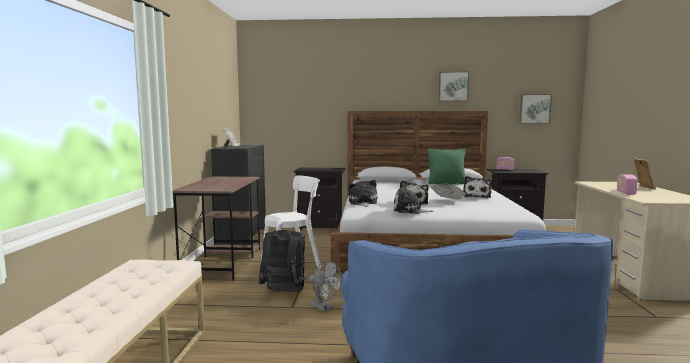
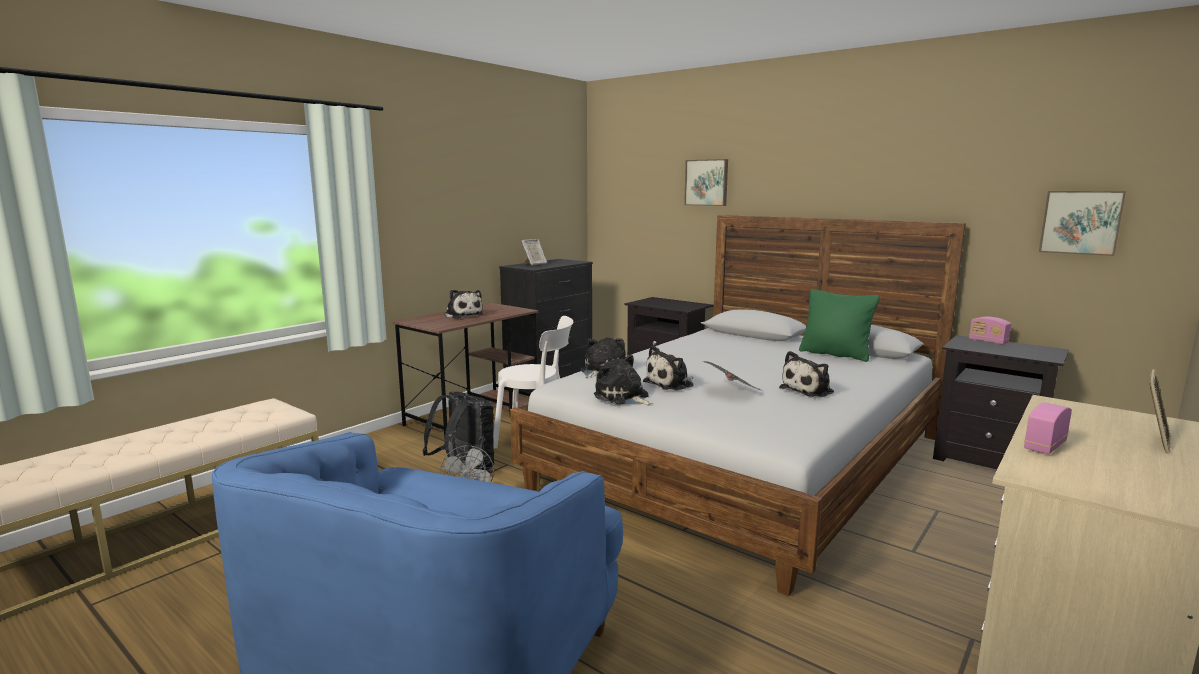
camera: 35 degrees right, 5 degrees up
picture [438,72,469,101] -> picture moved to [684,159,728,206]
none -> plush toy [444,289,484,319]

